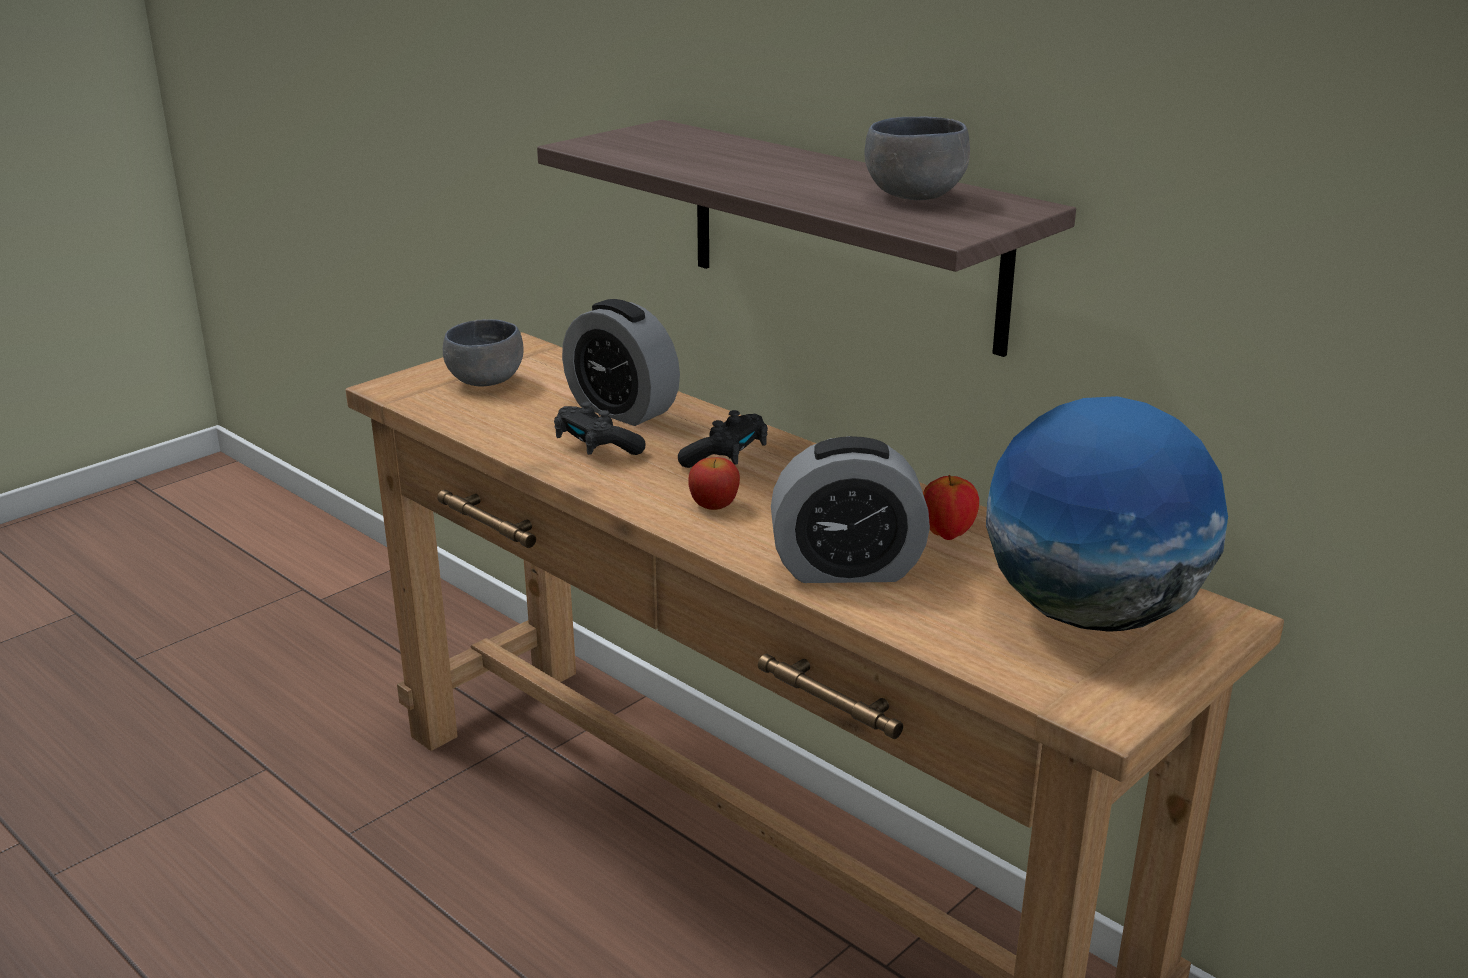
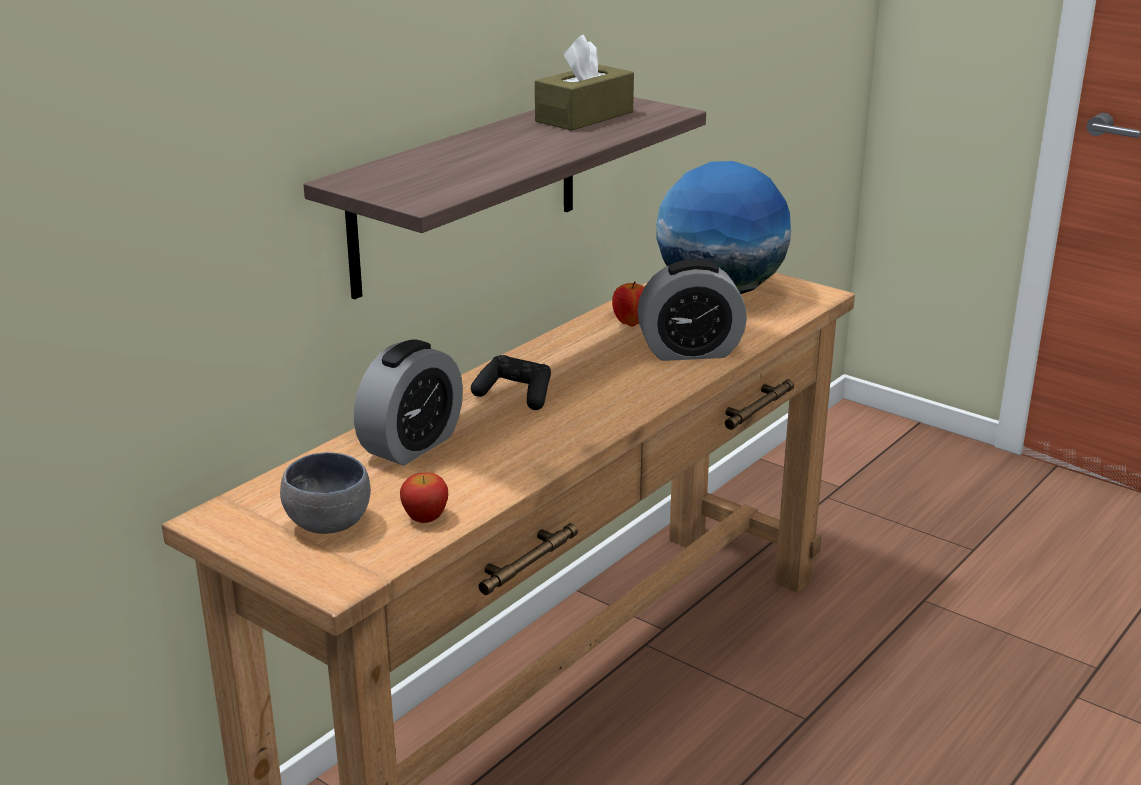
camera: 95 degrees left, 0 degrees up
black game controller [554,402,646,455] -> none
apple [688,457,740,510] -> apple moved to [400,473,448,523]
alarm clock [771,436,930,583] -> alarm clock turned 90 degrees clockwise [637,259,747,361]
grey bowl [864,117,970,200] -> brown tissue box [535,35,634,131]

